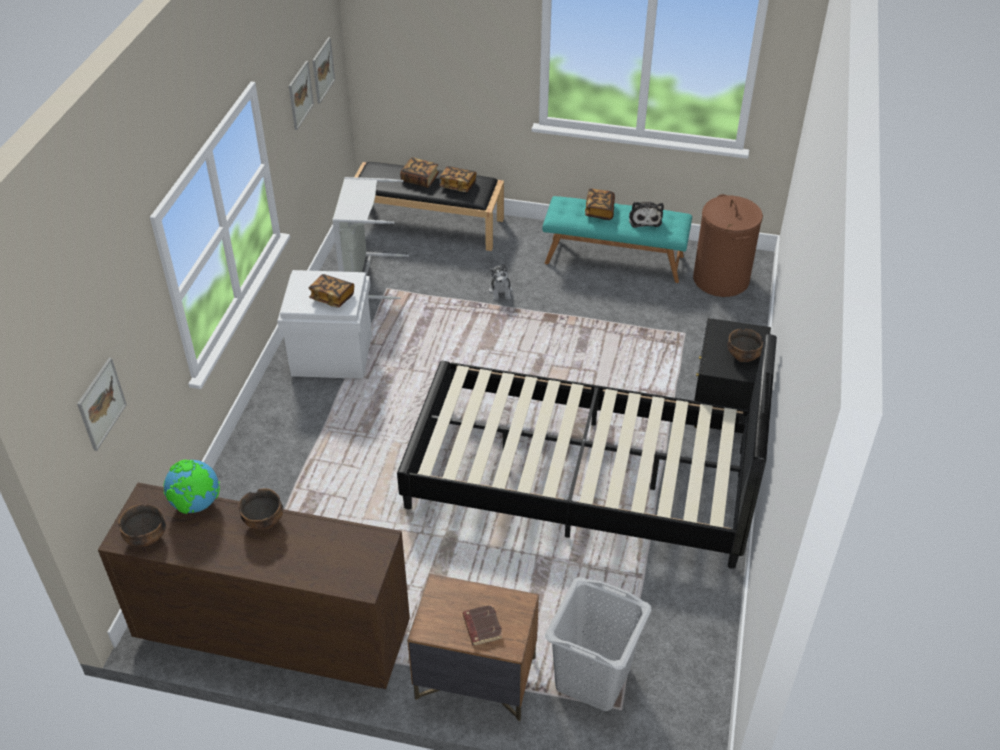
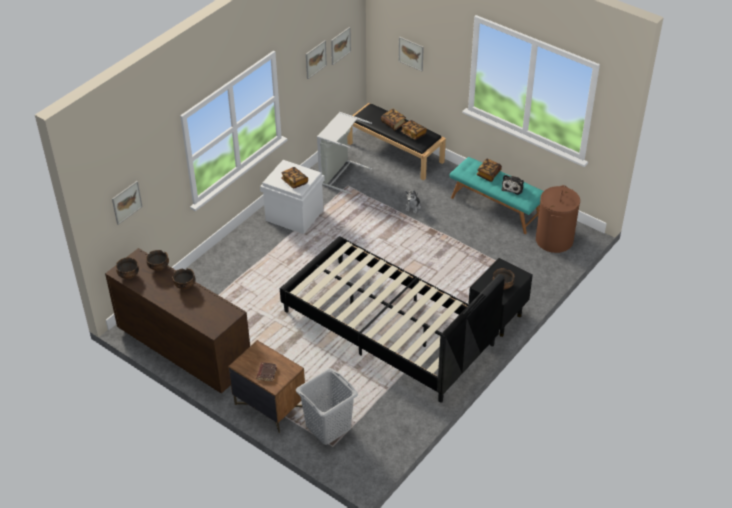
camera: 25 degrees right, 0 degrees up
globe [163,460,220,514] -> bowl [146,250,169,271]
none -> picture [399,37,424,71]

